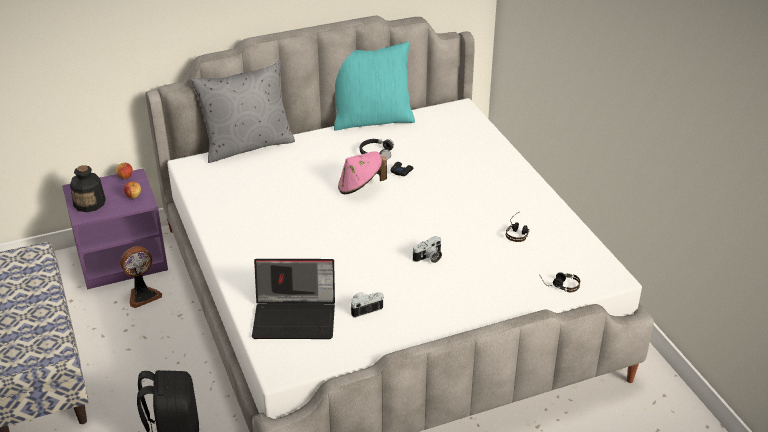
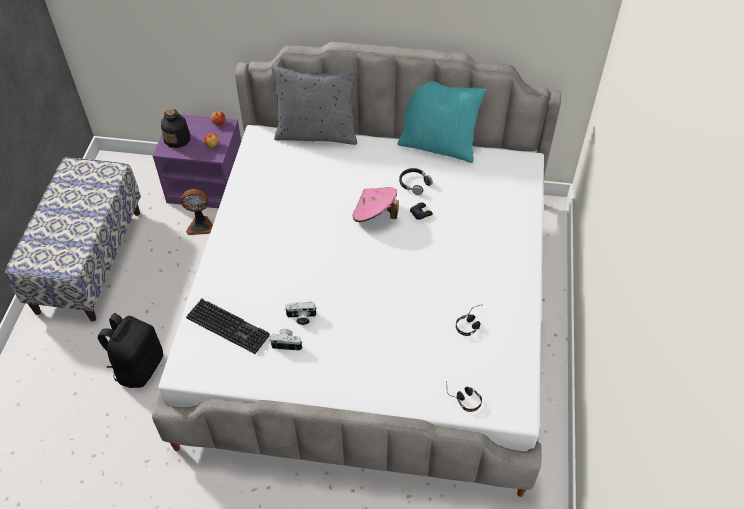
camera: 30 degrees right, 15 degrees up
laptop [252,259,335,339] -> keyboard [186,298,270,354]
camera [413,236,442,263] -> camera moved to [285,302,317,325]

